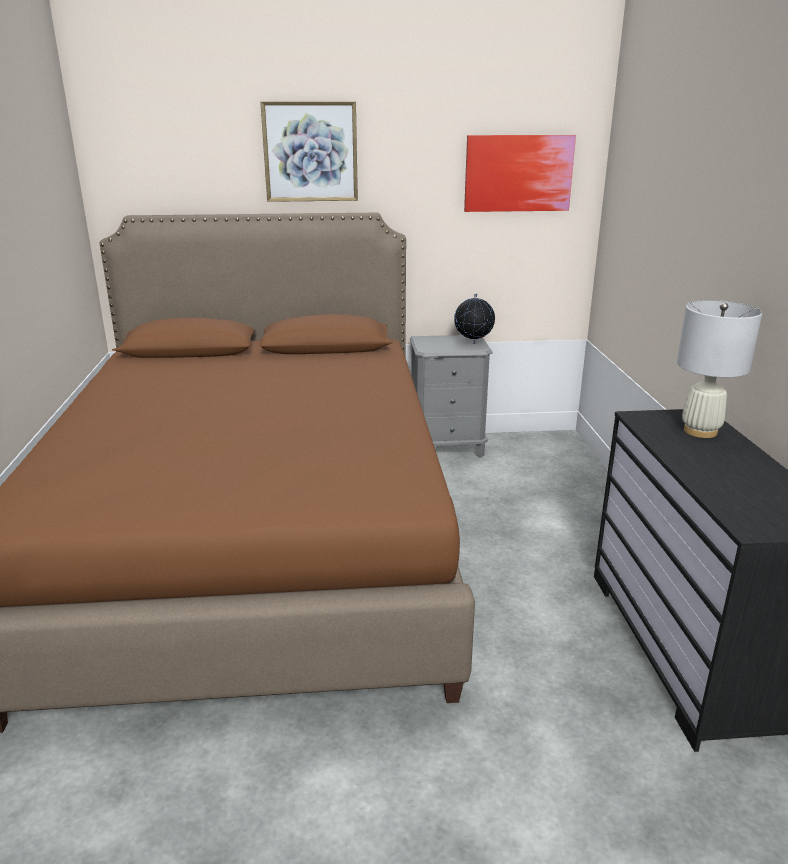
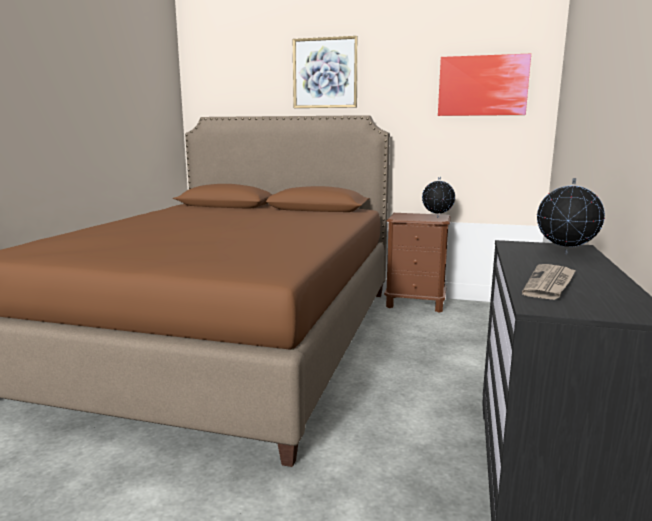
camera: 20 degrees right, 10 degrees down
grey nightstand [410,335,493,457] -> brown nightstand [384,213,451,313]
white table lamp [677,300,762,438] -> globe [537,178,605,254]
none -> newspaper [522,264,576,300]

